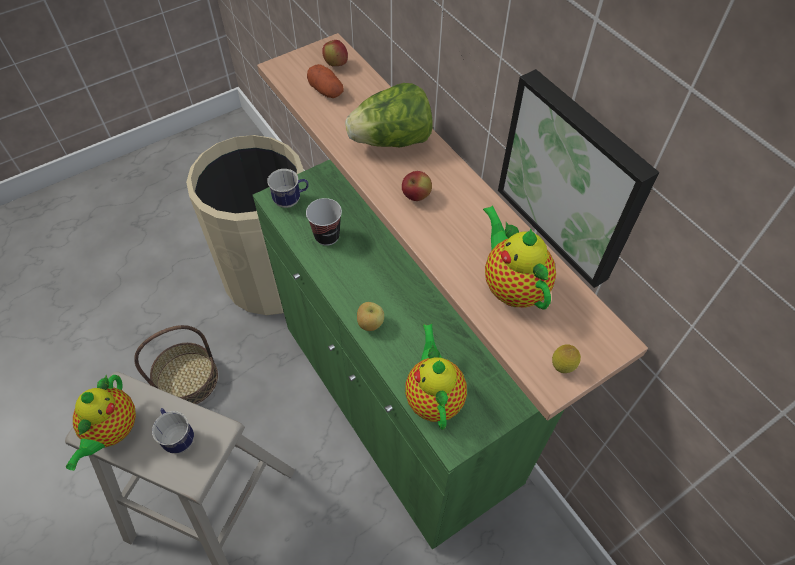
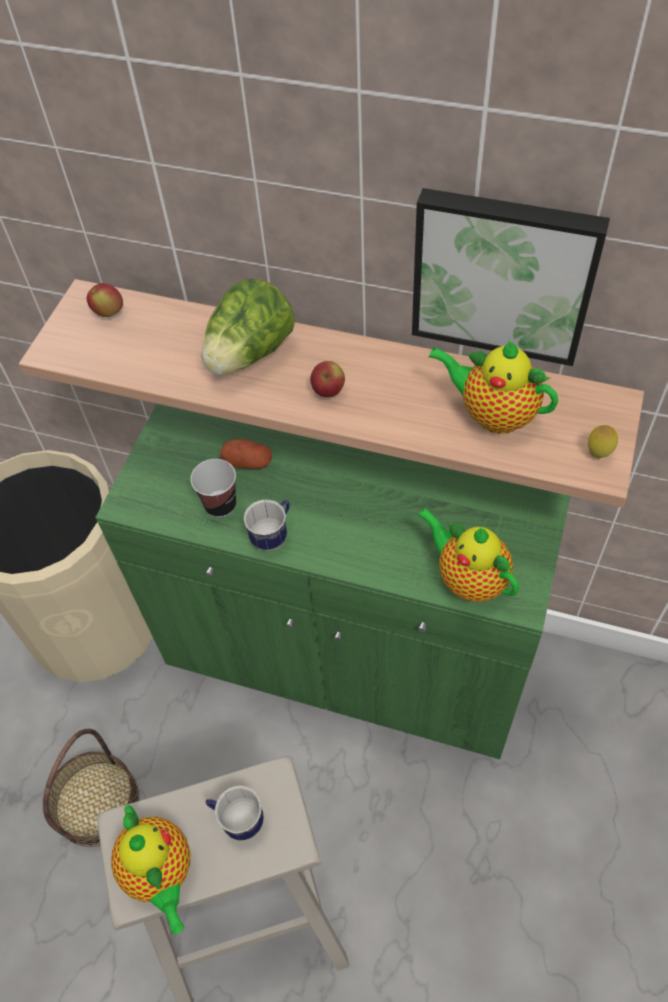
camera: 35 degrees left, 0 degrees up
mug [267,169,309,208] -> mug moved to [244,499,290,551]
potato [307,64,344,98] -> potato moved to [220,439,272,469]
apple [357,302,384,331] -> none

